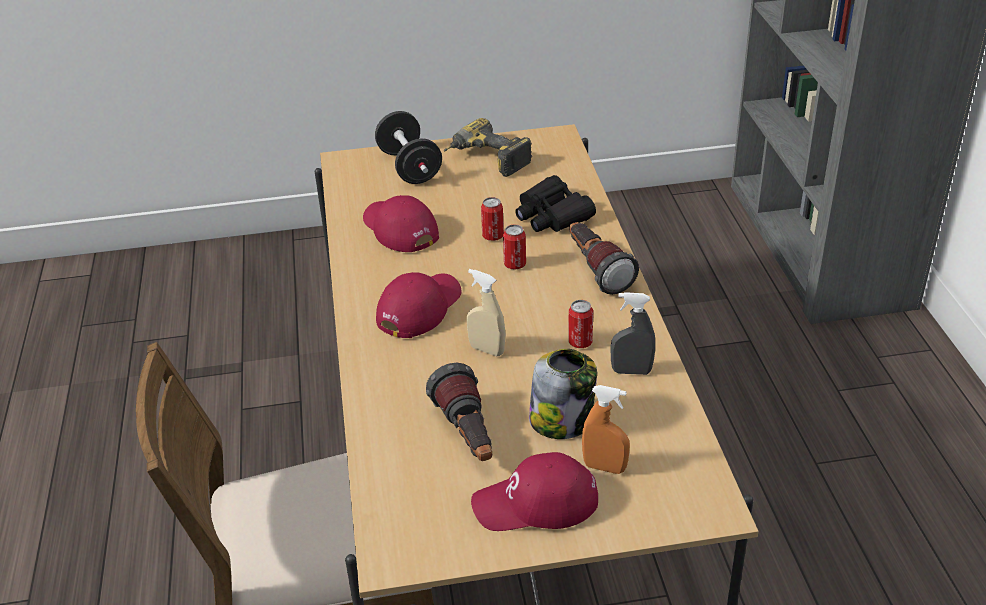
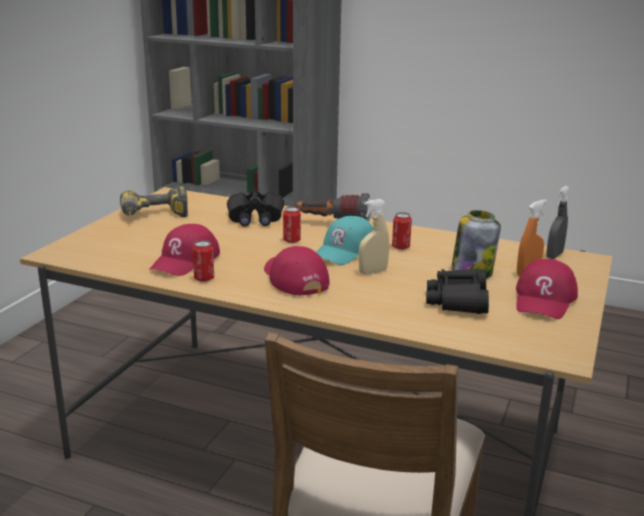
camera: 60 degrees left, 15 degrees down
red cap [363,195,439,252] -> red cap turned 60 degrees counterclockwise [149,224,220,276]
black dumbbell [375,111,442,184] -> none
flashlight [426,363,492,461] -> black binoculars [426,268,489,314]
can [481,197,504,241] -> can moved to [193,240,214,282]
grey spray bottle [611,292,655,375] -> grey spray bottle moved to [546,186,570,259]
none -> turquoise cap [316,216,373,265]

